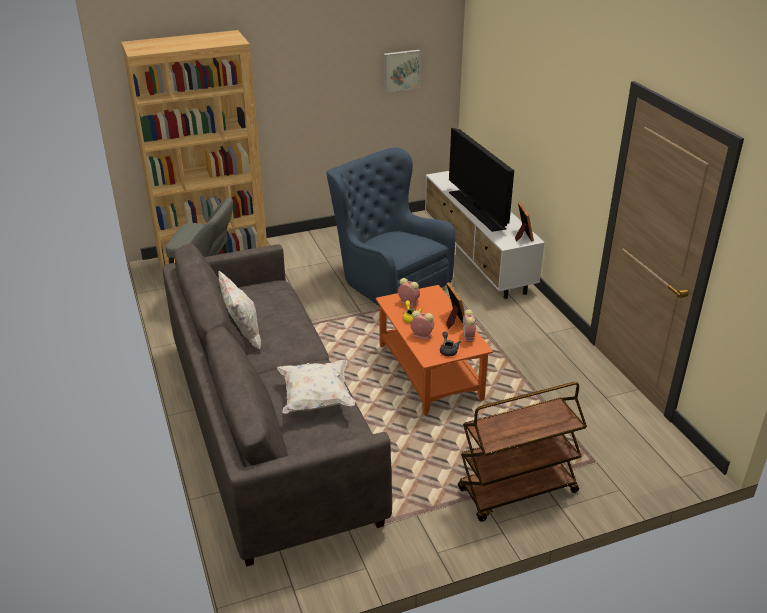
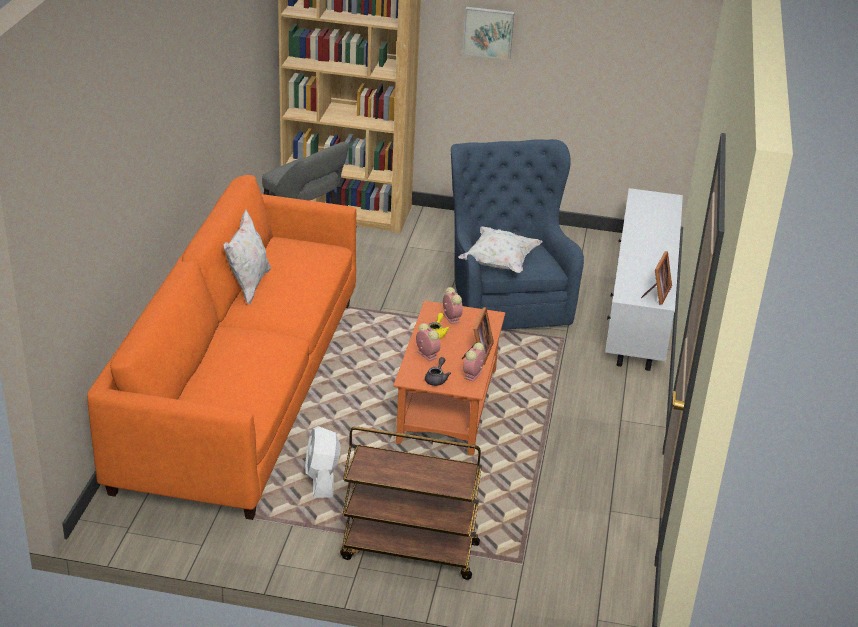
camera: 30 degrees right, 0 degrees up
grey sofa [162,244,392,567] -> orange sofa [87,175,356,520]
white pillow [277,360,355,414] -> white pillow moved to [458,226,543,273]
picture [383,50,421,92] -> picture moved to [463,7,514,60]
television [449,128,514,232] -> none
none -> white fan [305,426,340,498]

